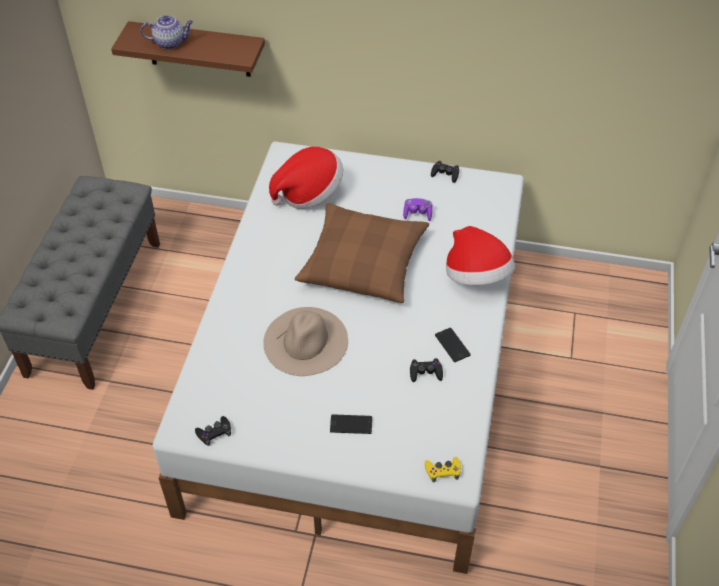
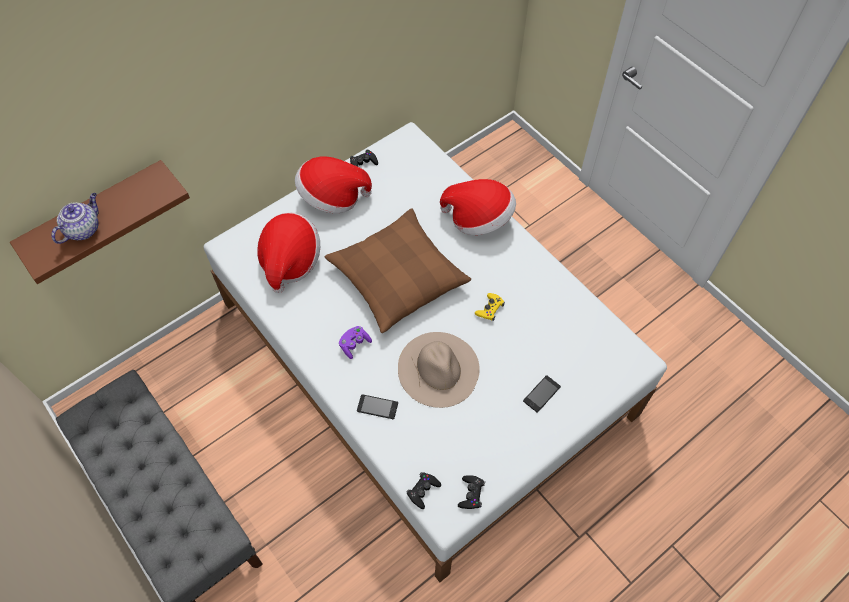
camera: 50 degrees left, 10 degrees up
purple game controller [403,198,432,221] -> purple game controller moved to [339,326,372,359]
black game controller [410,358,443,382] -> black game controller moved to [407,472,441,509]
yellow game controller [425,457,461,482] -> yellow game controller moved to [475,293,505,321]
phone [435,328,471,362] -> phone moved to [357,394,398,419]
none -> hat [295,156,372,213]

